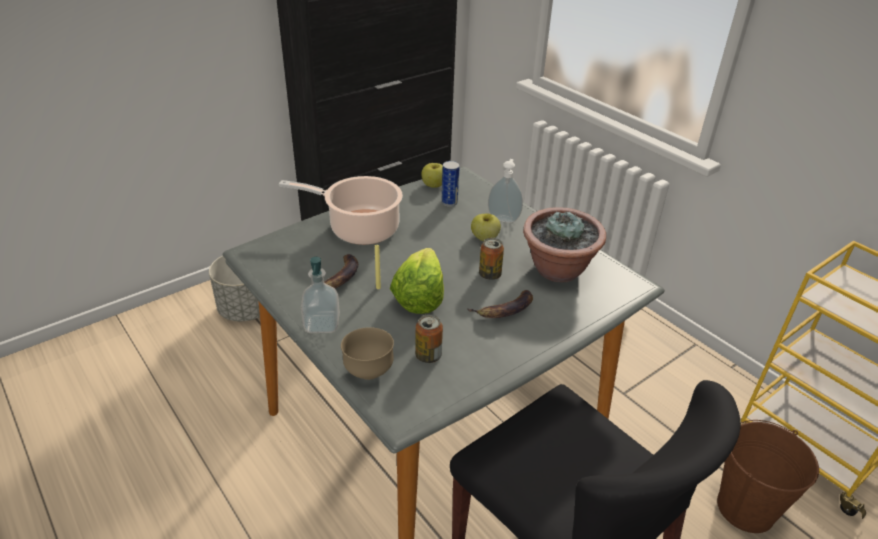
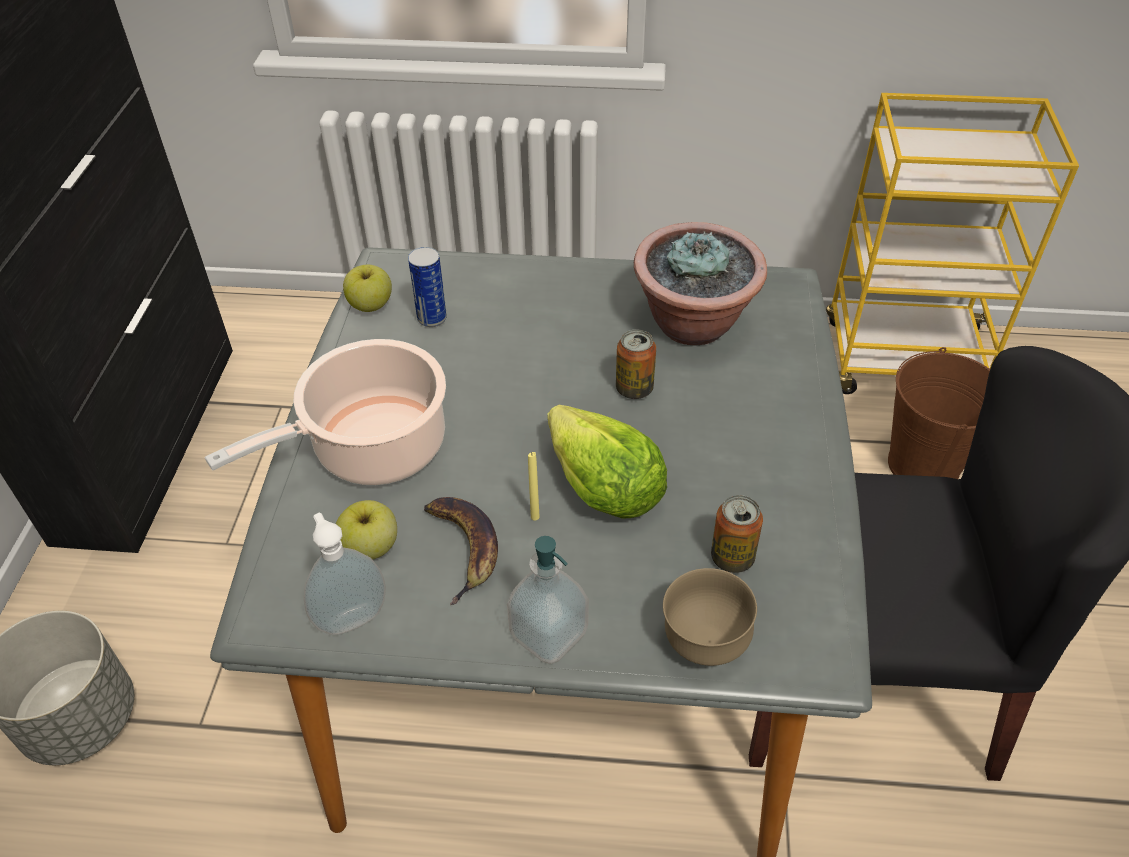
camera: 45 degrees left, 10 degrees up
banana [467,290,533,318] -> none
apple [471,214,501,241] -> apple moved to [336,500,397,560]
soap dispenser [488,159,523,223] -> soap dispenser moved to [304,512,386,635]

